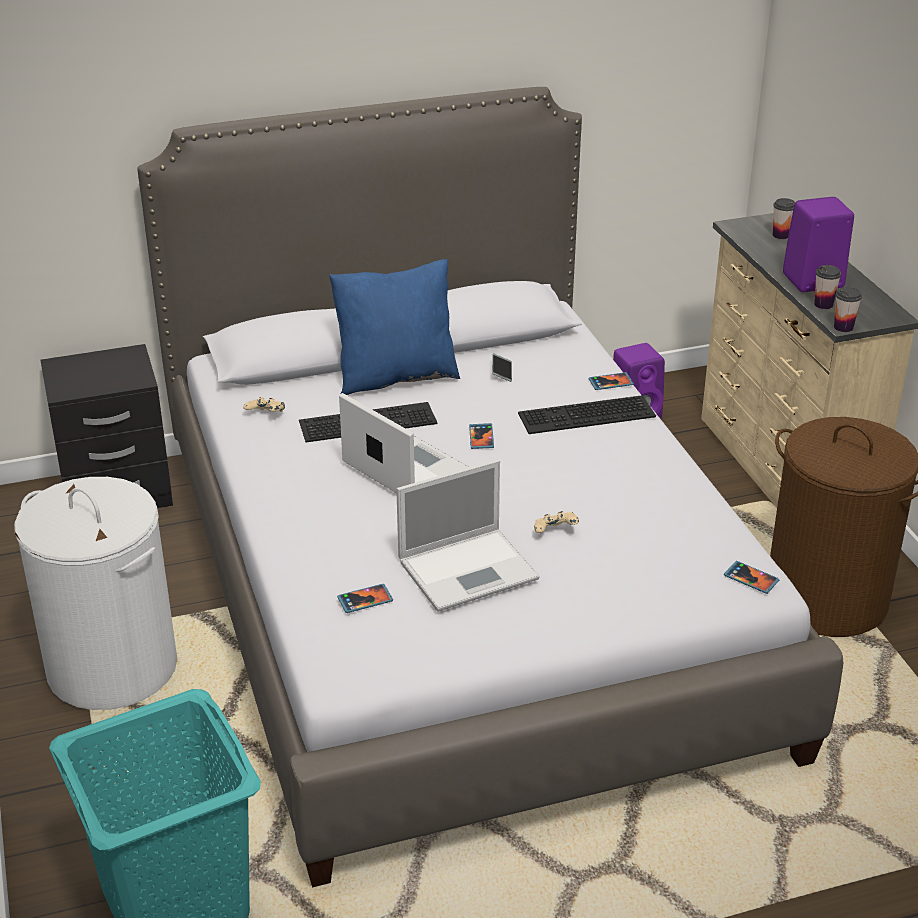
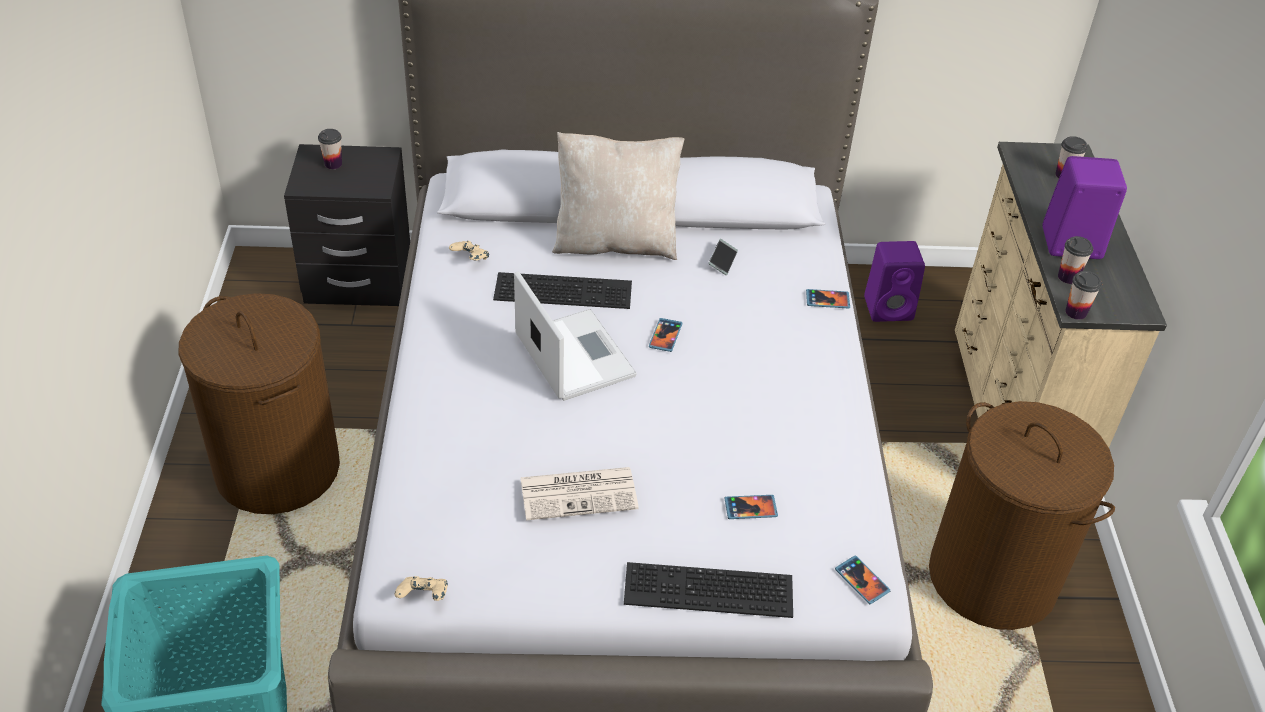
camera: 15 degrees right, 10 degrees up
white laundry basket [14,477,177,710] -> brown laundry basket [179,293,340,514]
blue pillow [329,259,460,395] -> beige pillow [552,132,684,260]
phone [337,584,393,613] -> phone moved to [724,495,778,519]
laptop [396,459,540,612] -> newspaper [520,467,639,520]
keyboard [518,395,656,434] -> keyboard moved to [624,562,793,618]
beige game controller [534,511,579,533] -> beige game controller moved to [395,576,448,601]
none -> cup [318,129,342,169]

